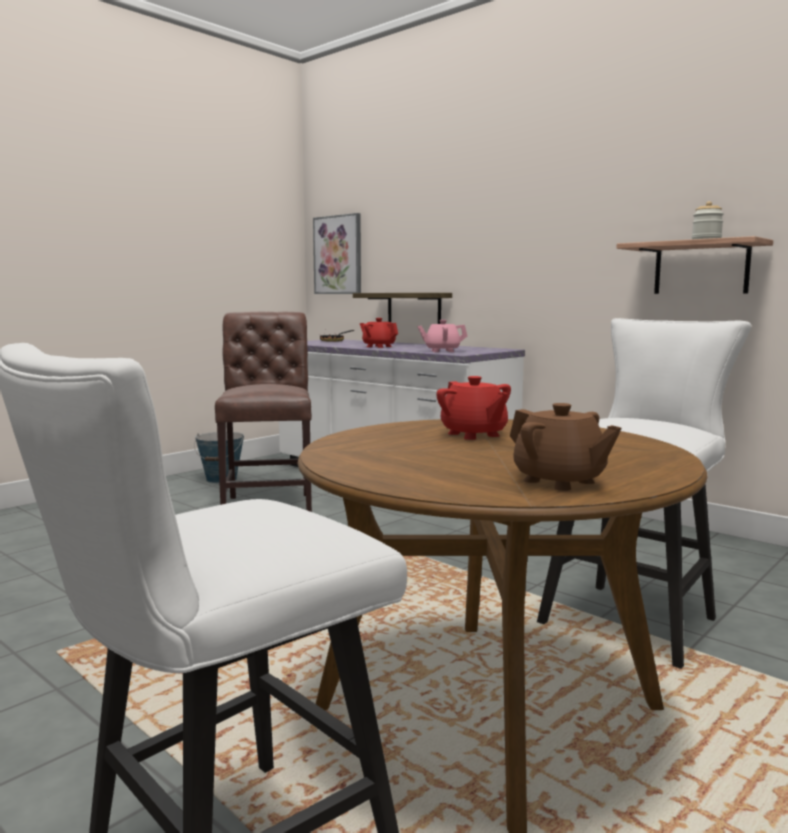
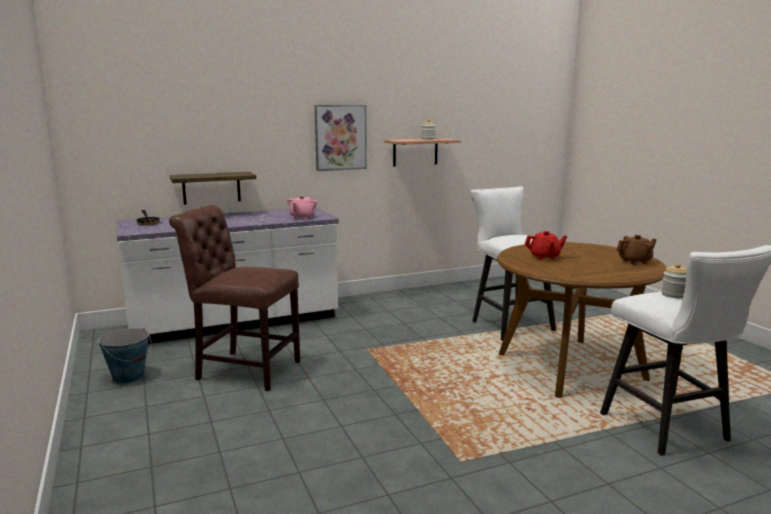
camera: 65 degrees left, 5 degrees up
picture [313,213,361,294] -> picture moved to [315,105,367,171]
red teapot [360,318,398,348] -> none
none -> jar [662,264,687,299]

